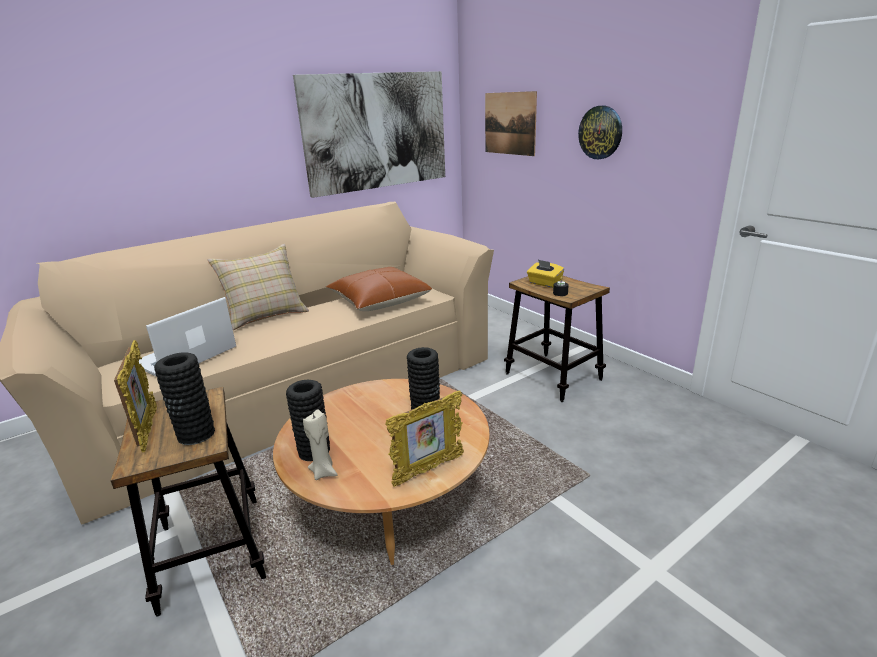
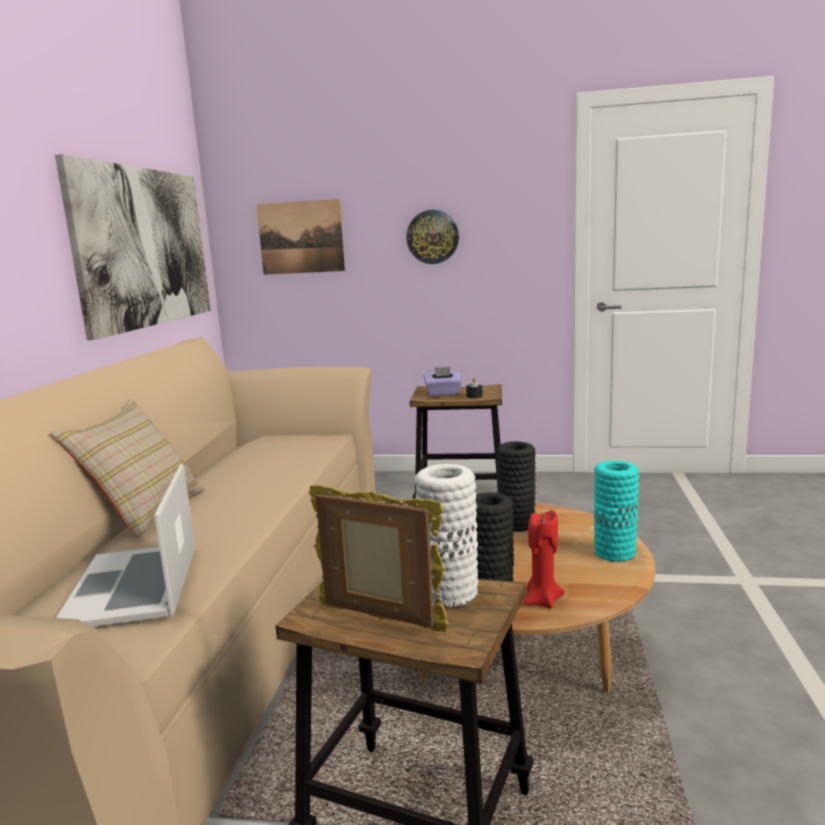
camera: 45 degrees left, 10 degrees down
black vase [154,352,215,445] -> white vase [415,464,478,608]
beige candle [303,409,338,480] -> red candle [523,510,564,609]
brown pillow [326,267,432,311] -> none
picture frame [386,390,464,487] -> turquoise vase [594,461,639,562]
yellow tissue box [527,259,564,288] -> purple tissue box [424,367,462,396]

